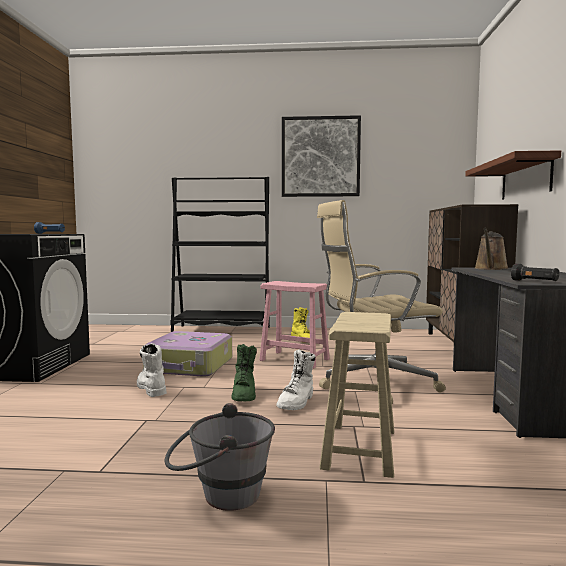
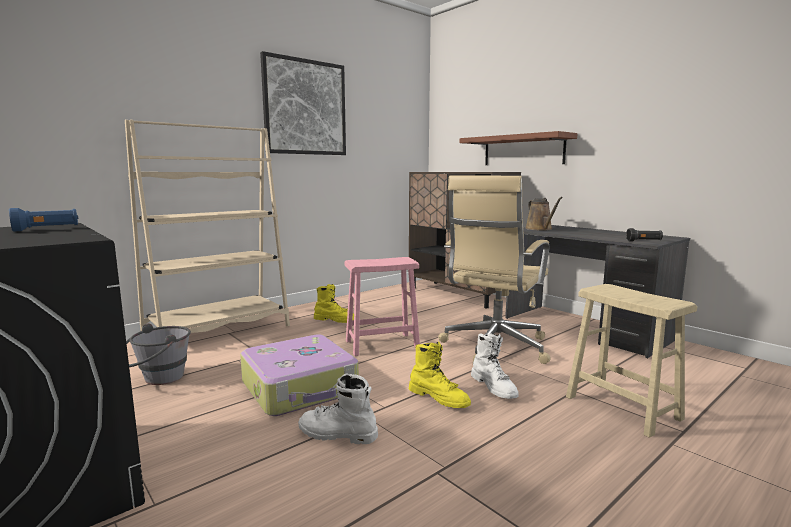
camera: 45 degrees left, 5 degrees up
grey bucket [164,403,275,511] -> grey bucket moved to [126,323,191,385]
black bookcase [171,177,270,332] -> beige bookcase [125,120,290,333]
green boot [232,344,257,401] -> yellow boot [409,341,471,408]

